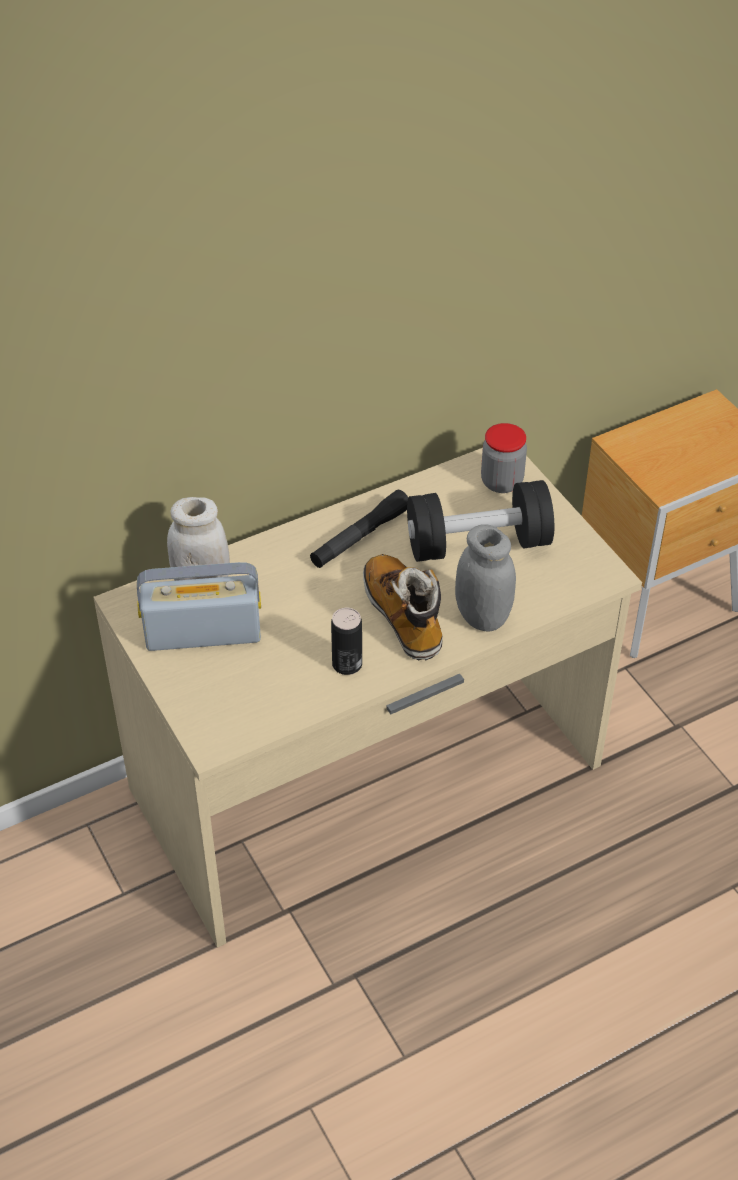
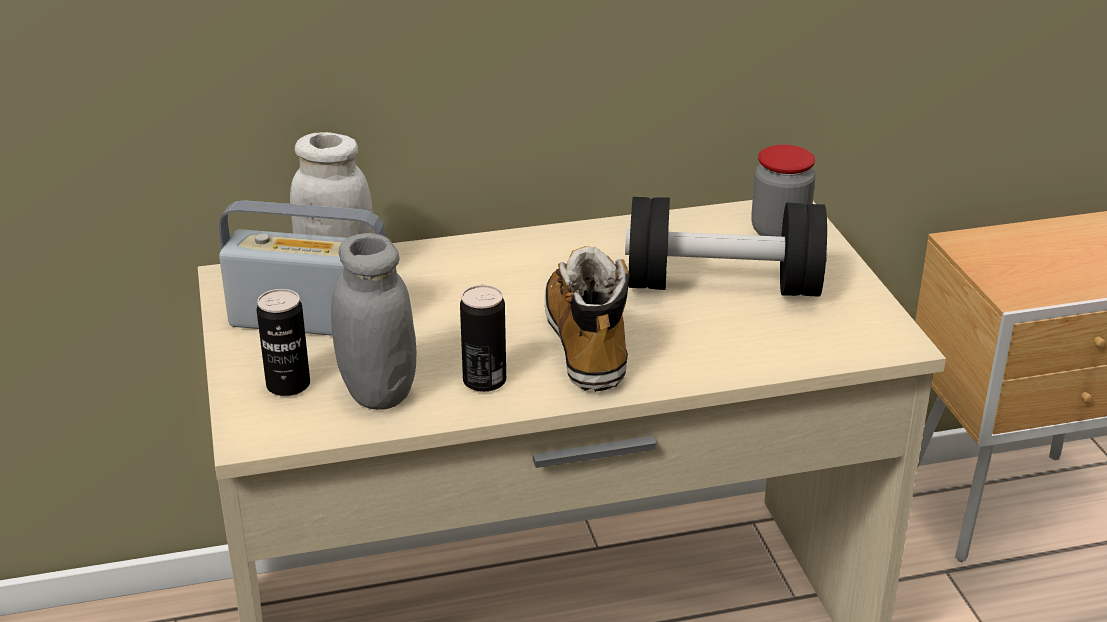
camera: 15 degrees right, 15 degrees down
black flashlight [310,490,408,568] -> none
grey jar [455,524,516,631] -> grey jar moved to [331,233,416,410]
none -> can [257,289,310,396]

